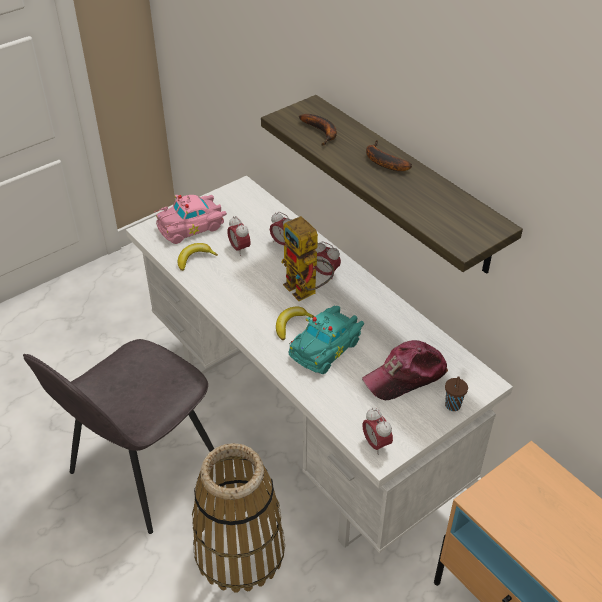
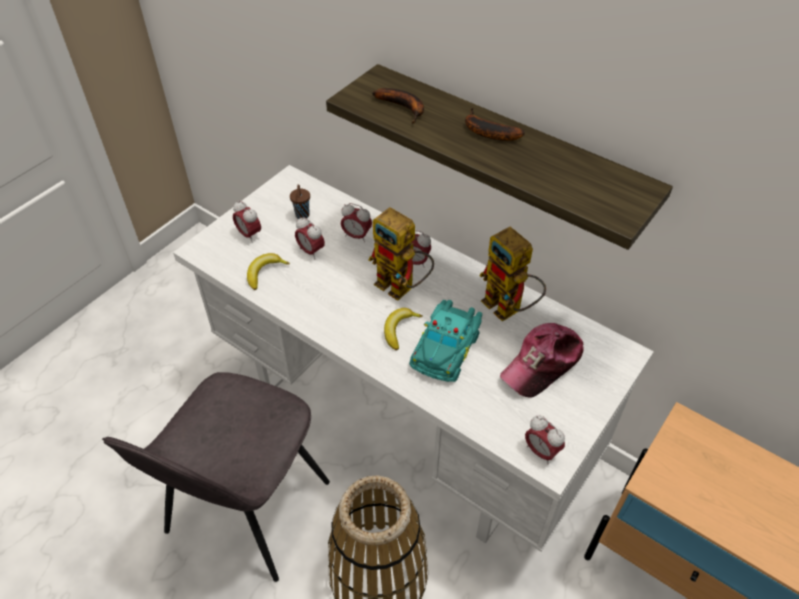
camera: 15 degrees left, 5 degrees up
pink toy car [154,195,227,244] -> alarm clock [233,200,261,241]
brown cup [445,376,468,411] -> brown cup moved to [290,185,310,219]
none -> toy robot [479,227,546,322]

